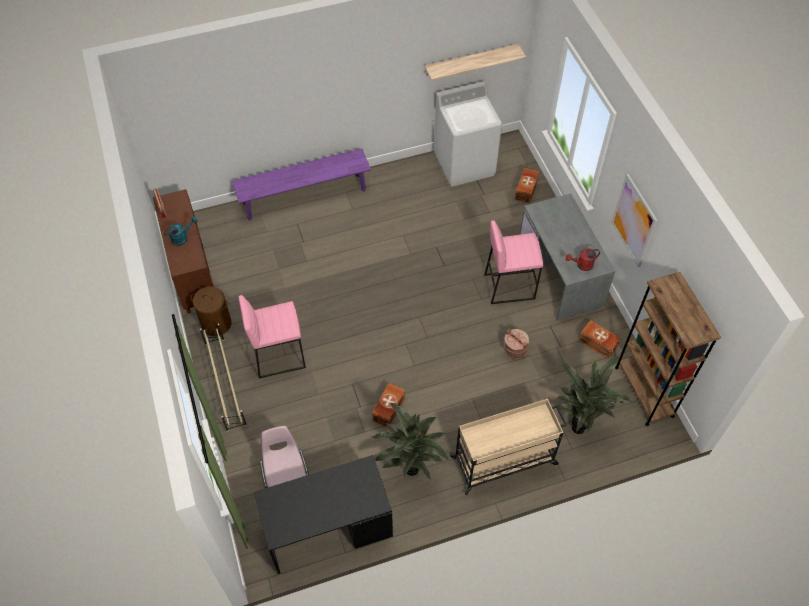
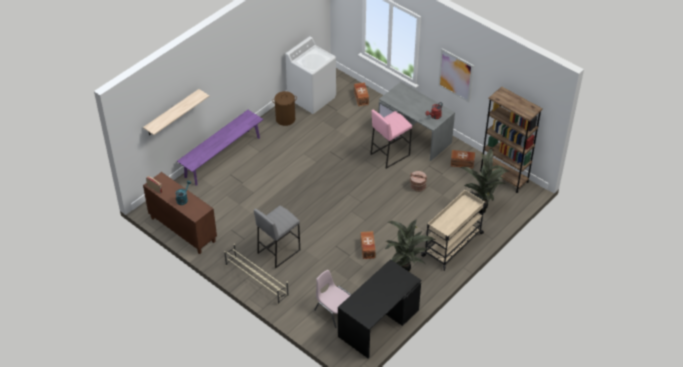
camera: 30 degrees left, 10 degrees down
brown laundry basket [191,286,232,336] -> brown laundry basket moved to [272,91,297,126]
pink stool [238,295,306,378] -> grey stool [254,205,300,268]
shelf [425,44,526,81] -> shelf moved to [143,89,209,135]

